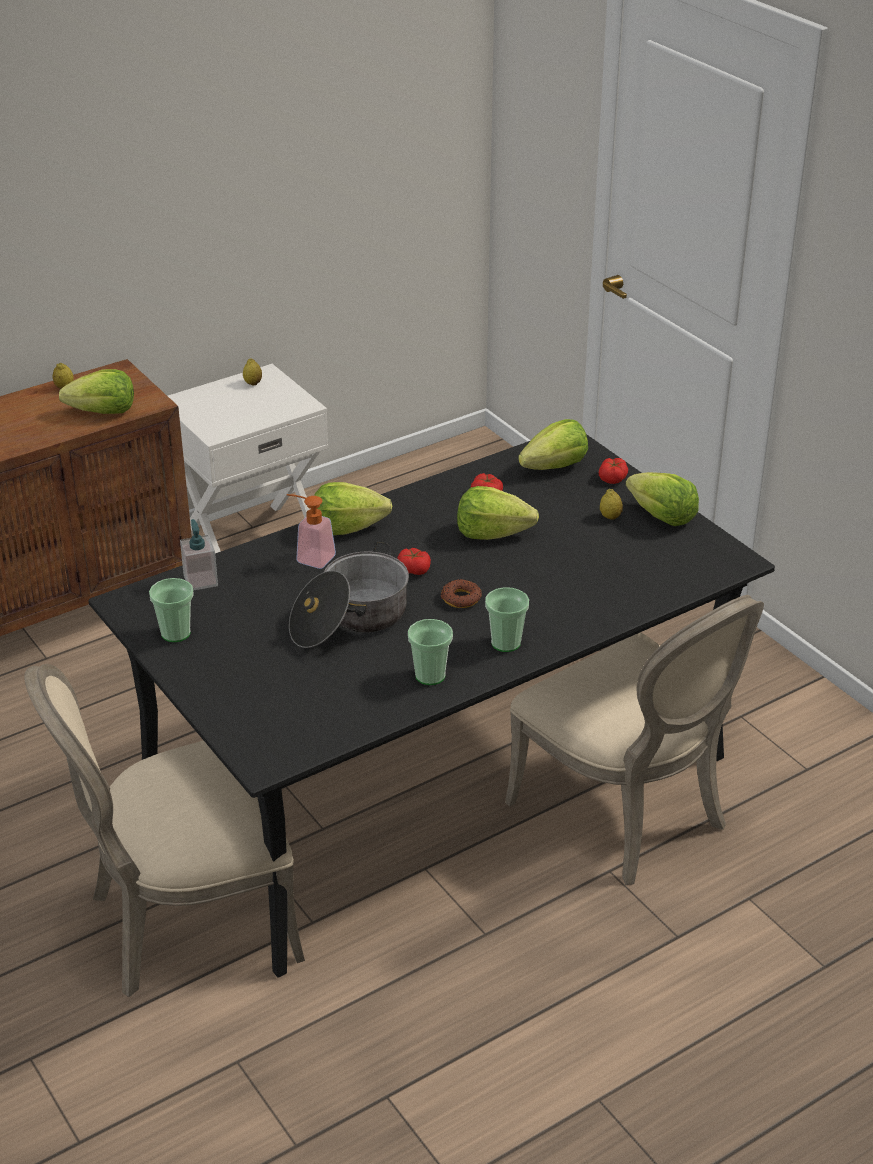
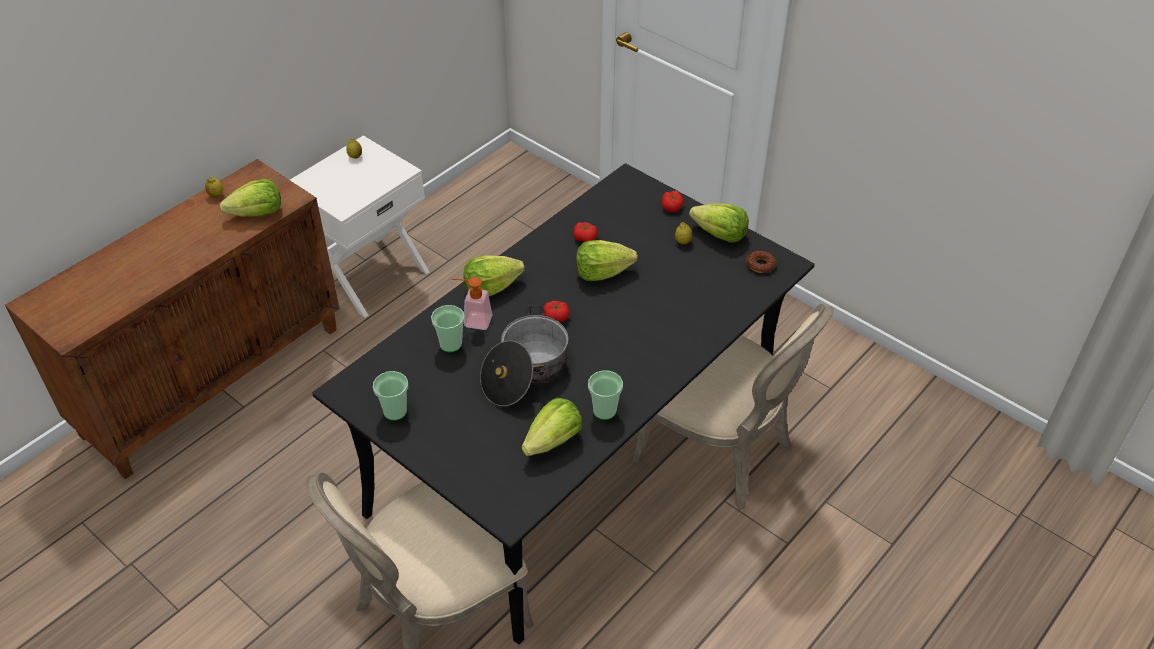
camera: 15 degrees left, 10 degrees up
soap dispenser [180,519,218,591] -> none
donut [441,579,482,608] -> donut moved to [746,250,776,273]
cup [485,587,529,652] -> cup moved to [431,305,465,353]
lettuce [518,419,588,470] -> lettuce moved to [522,398,582,456]

